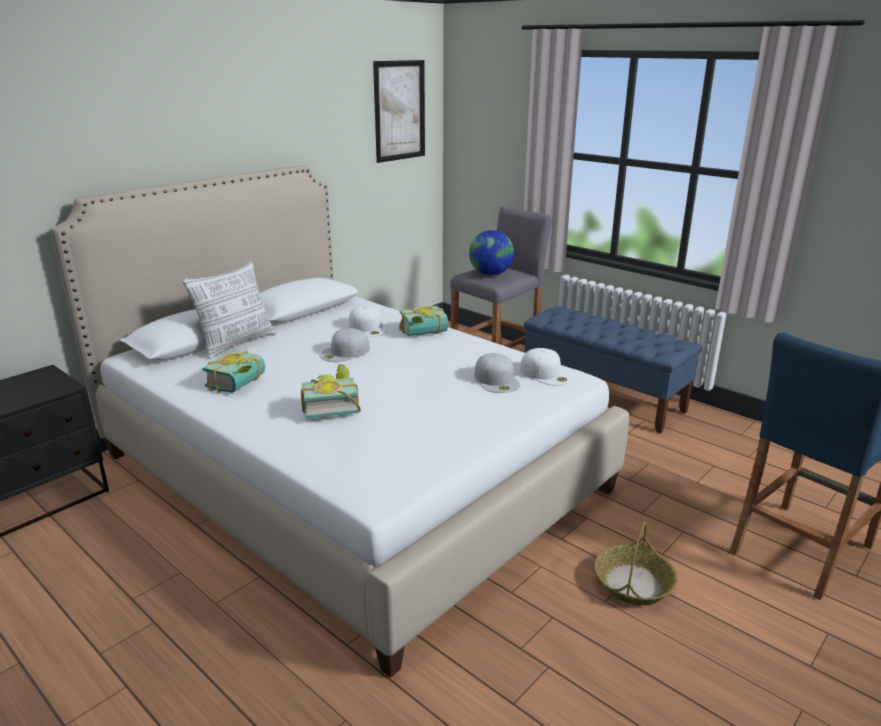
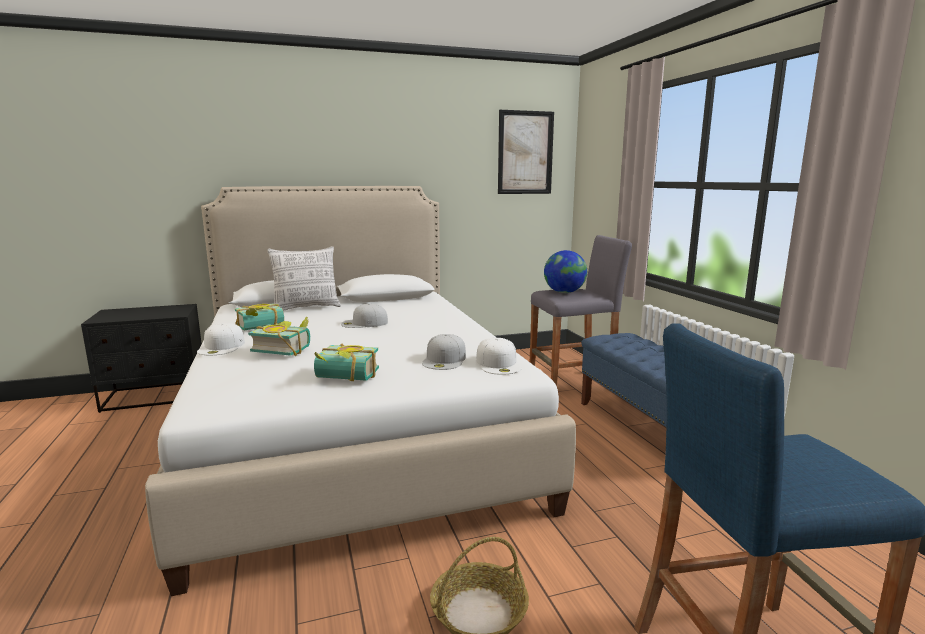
camera: 30 degrees right, 10 degrees down
white cap [349,306,388,337] -> white cap moved to [197,323,245,355]
book [399,306,448,336] -> book moved to [314,344,379,381]

